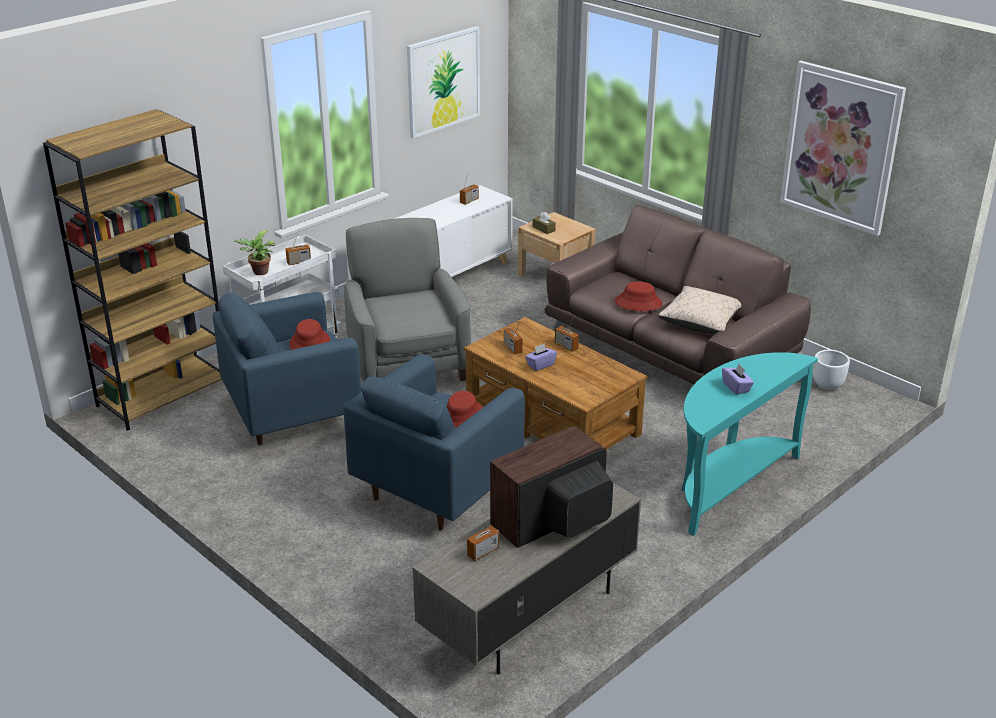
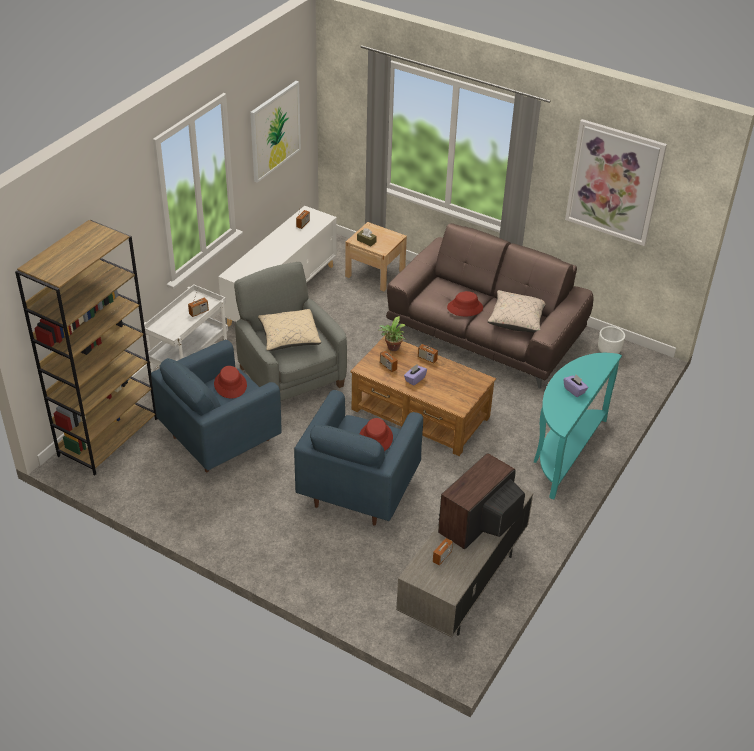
camera: 15 degrees left, 10 degrees up
potted plant [233,230,275,275] -> potted plant moved to [378,316,405,351]
none -> beige pillow [258,309,321,351]

